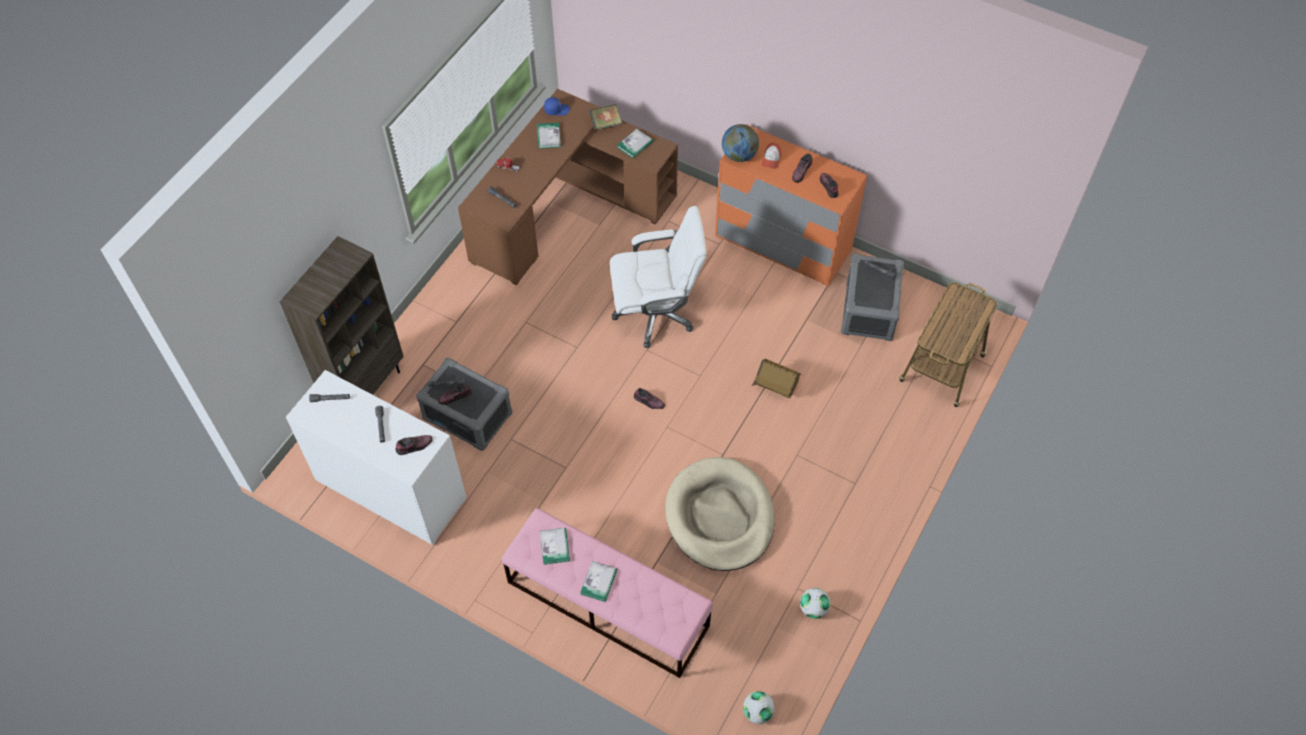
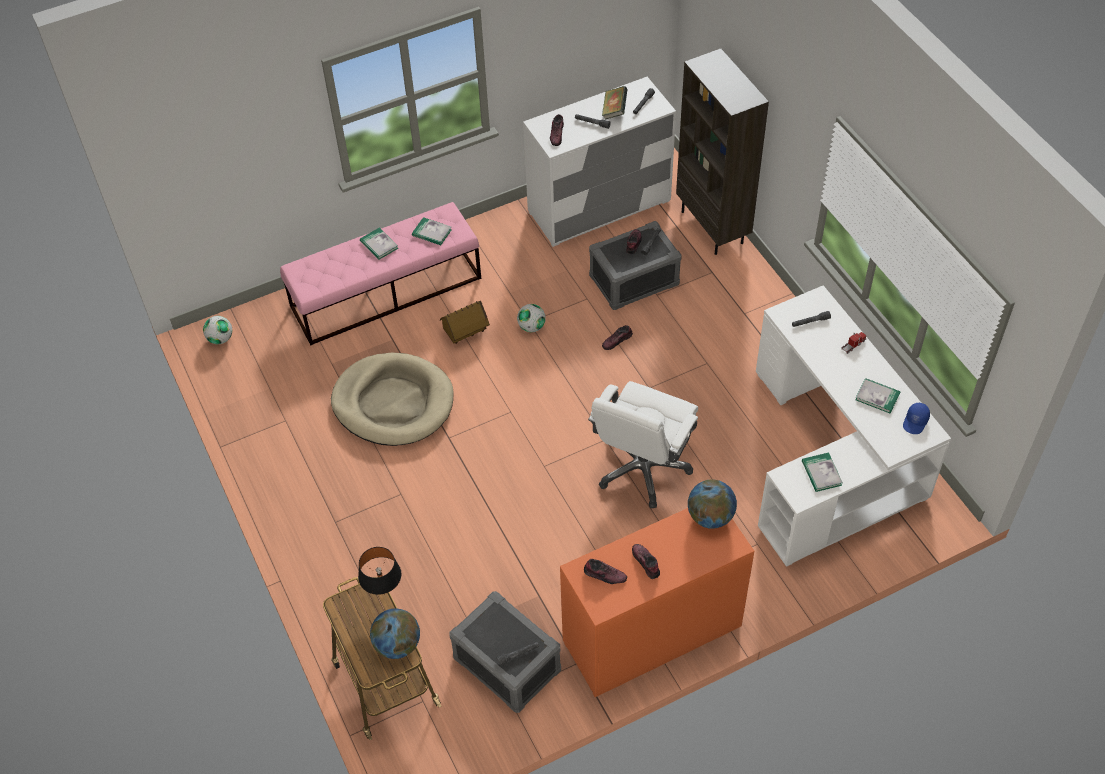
camera: 125 degrees right, 5 degrees down
brown desk [458,89,678,285] -> white desk [756,285,951,567]
book [589,104,622,130] -> book moved to [602,86,627,120]
shoe [634,388,665,409] -> shoe moved to [602,325,633,350]
toy house [751,359,802,398] -> toy house moved to [440,301,490,344]
cap [762,143,781,169] -> none
football [800,588,831,619] -> football moved to [517,304,546,332]
none -> black table lamp [358,547,401,595]
none -> globe [370,609,420,659]

